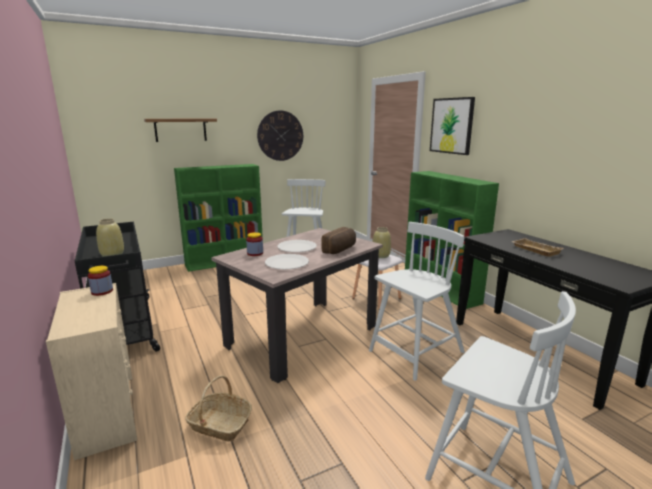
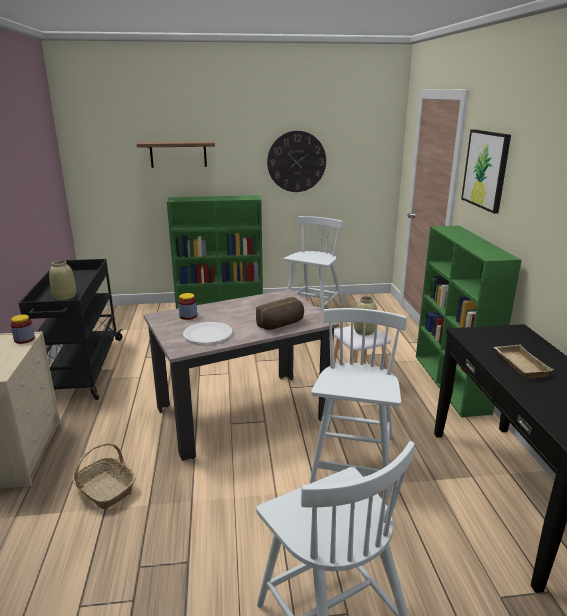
camera: 20 degrees right, 5 degrees up
white plate [277,240,317,252] -> none
white chair [369,222,465,381] -> white chair turned 60 degrees counterclockwise [310,308,407,496]

